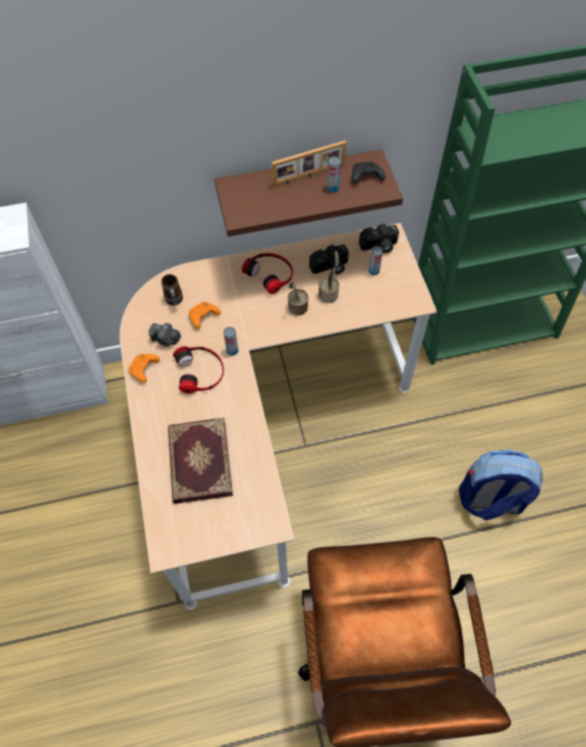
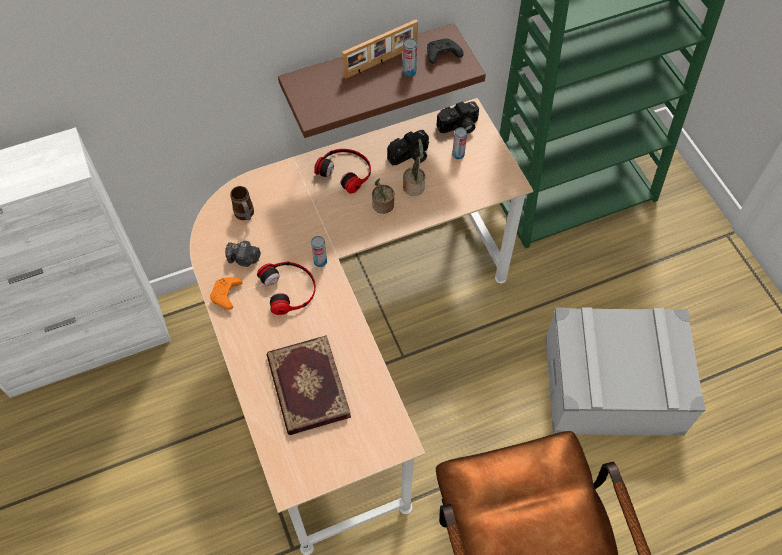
camera: 10 degrees left, 0 degrees up
orange game controller [189,302,221,328] -> none
backpack [459,450,543,521] -> grey storage box [545,307,706,436]

